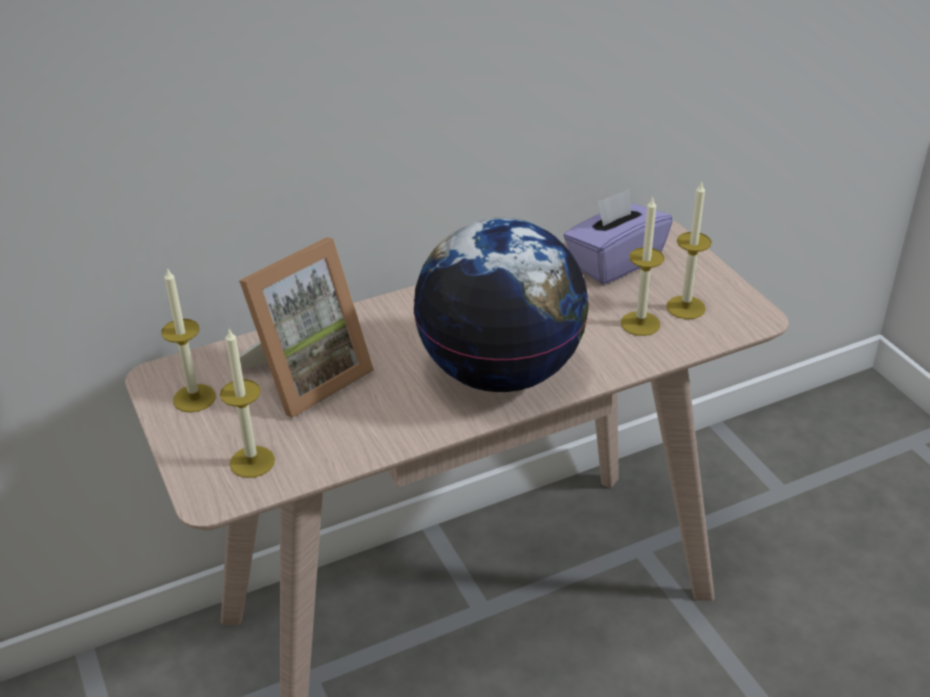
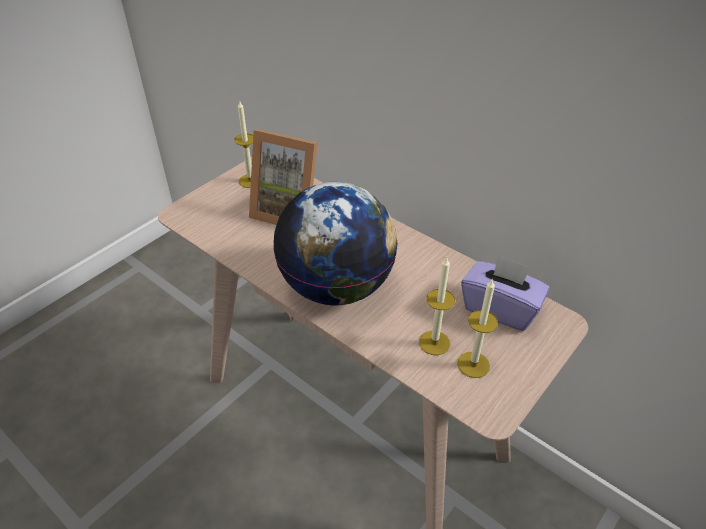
camera: 65 degrees right, 5 degrees up
candle [220,329,275,478] -> none

